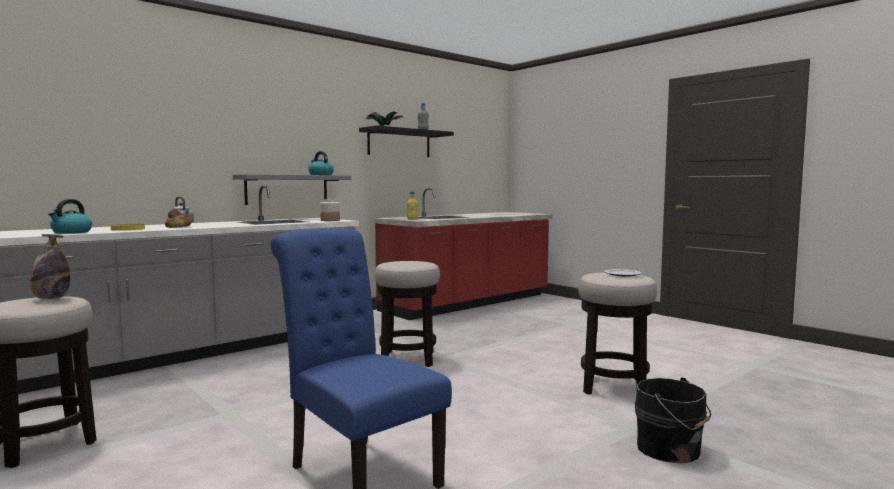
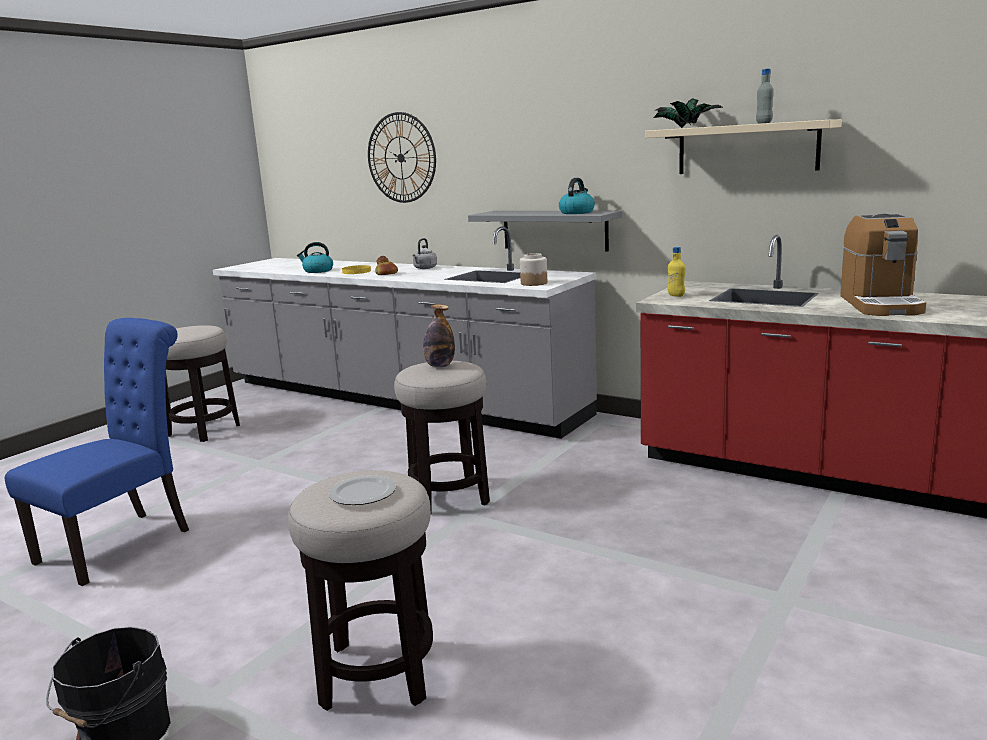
camera: 75 degrees right, 10 degrees up
bottle [30,234,70,299] -> bottle moved to [423,304,455,367]
black shelf [359,126,454,157] -> beige shelf [645,119,842,174]
none -> wall clock [368,112,436,203]
none -> coffee machine [840,213,926,316]

